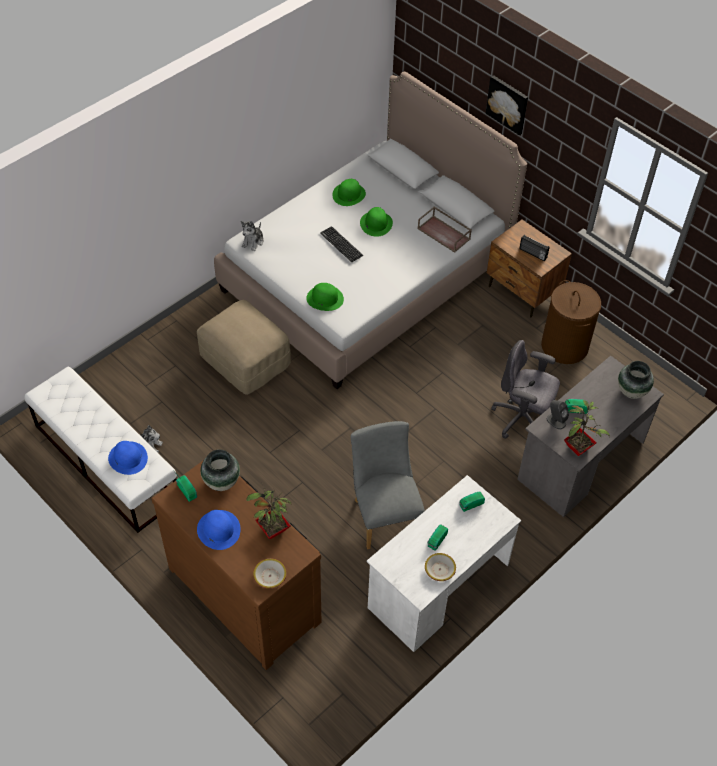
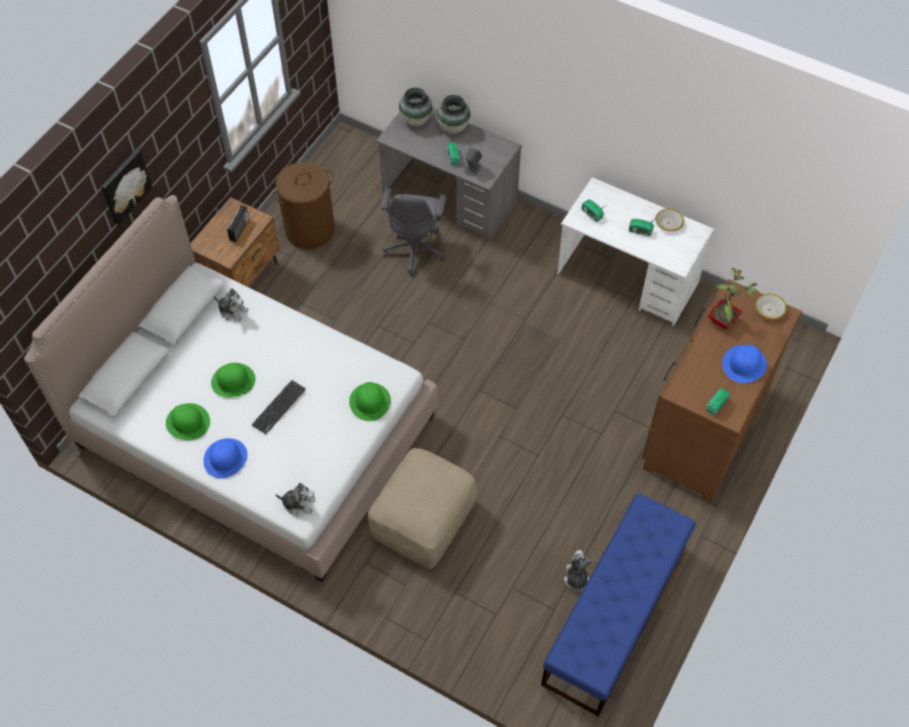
camera: 105 degrees left, 5 degrees up
white bench [24,367,177,533] -> blue bench [541,493,696,717]
blue hat [108,441,148,475] -> blue hat moved to [204,438,247,478]
vase [200,449,240,491] -> vase moved to [437,95,471,133]
grey chair [351,421,425,549] -> none
brown tray [417,207,472,253] -> plush toy [213,288,249,322]
potted plant [564,400,610,456] -> none

